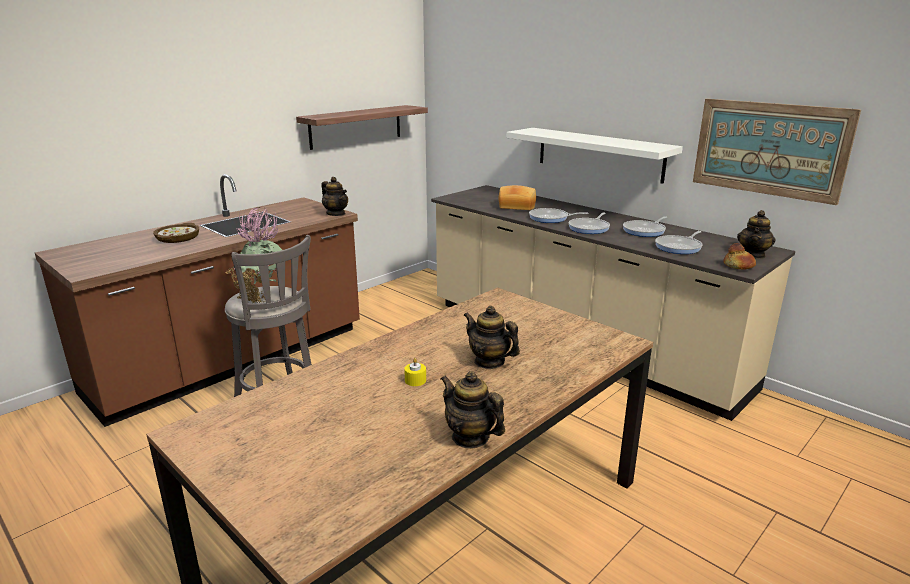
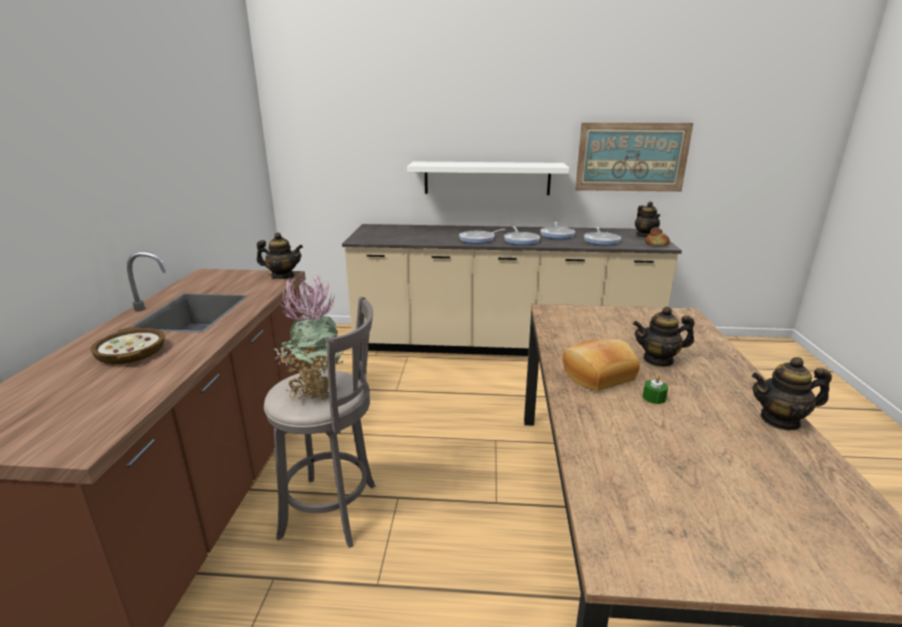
camera: 40 degrees left, 0 degrees up
shelf [296,105,428,150] -> none
yellow candle [404,358,426,386] -> green candle [643,375,668,404]
bread [499,185,536,210] -> bread moved to [563,339,640,391]

